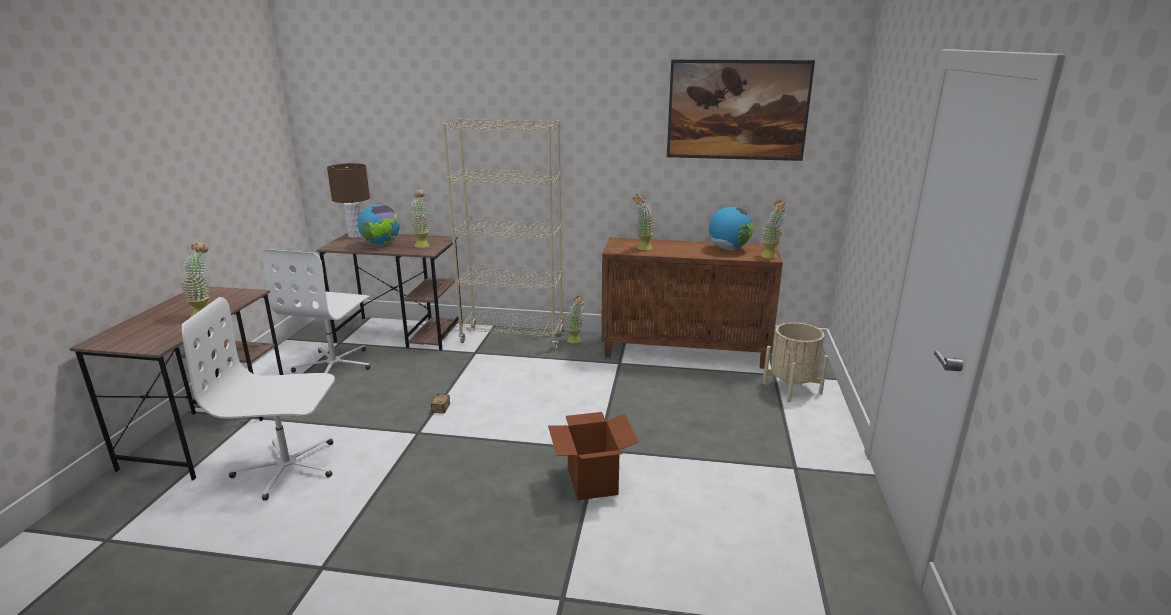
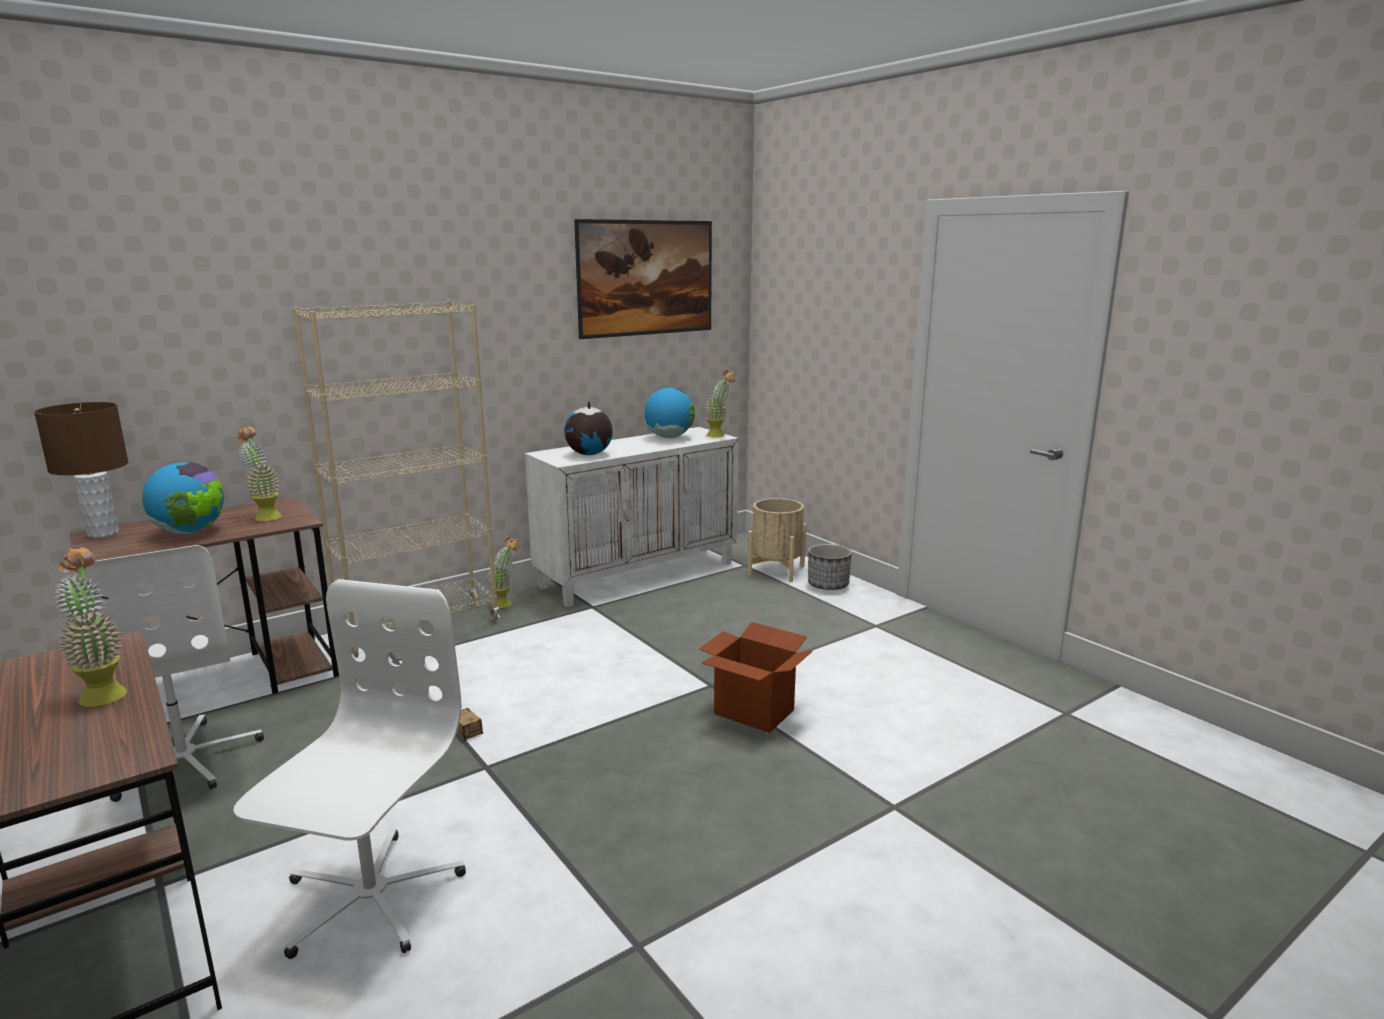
camera: 45 degrees left, 5 degrees down
white office chair [182,297,335,500] -> white office chair turned 150 degrees clockwise [233,579,466,959]
brown cabinet [601,238,783,369] -> white cabinet [525,427,739,607]
potted plant [633,194,655,250] -> globe [564,401,613,455]
none -> planter [808,544,852,590]

